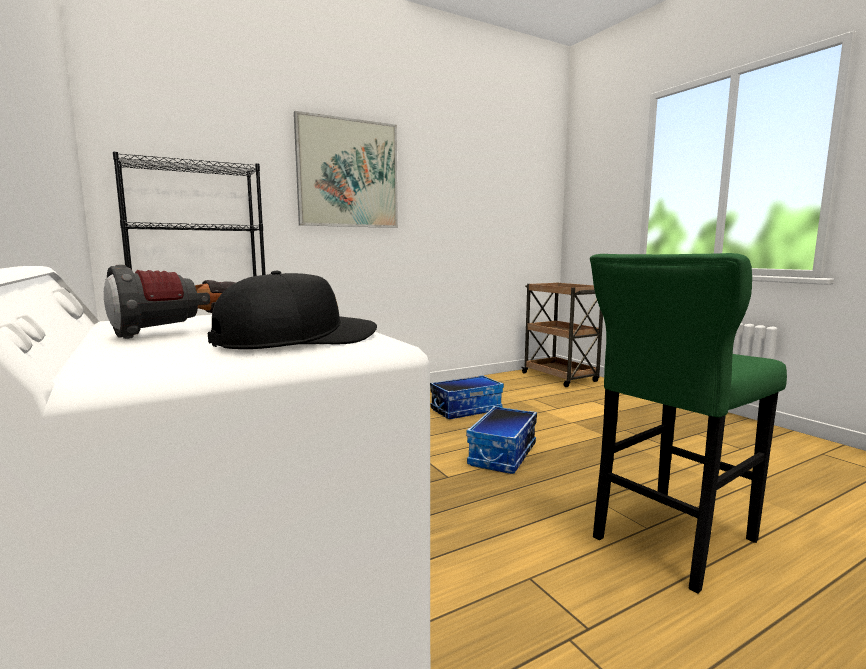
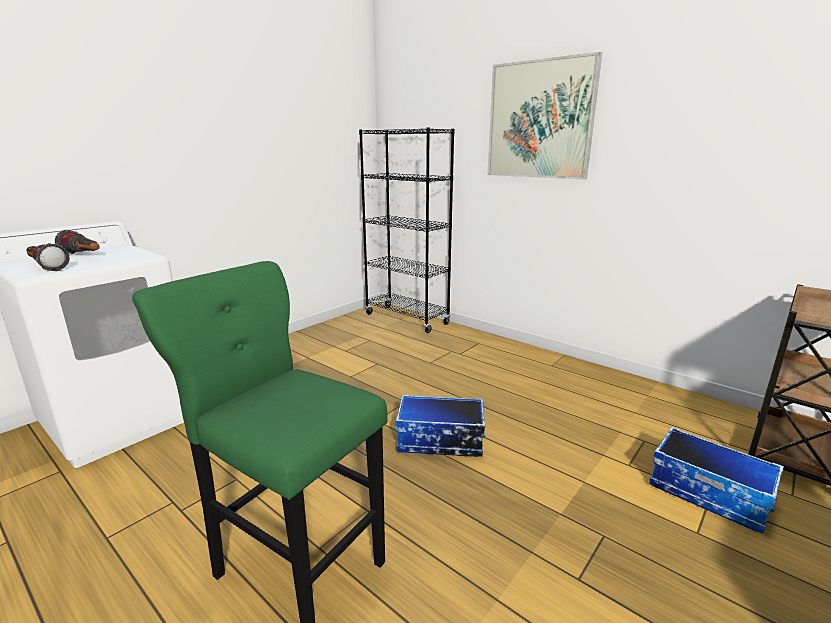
camera: 70 degrees right, 10 degrees up
black cap [208,271,377,349] -> flashlight [26,243,70,271]
storage box [430,375,504,419] -> storage box moved to [649,427,784,534]

